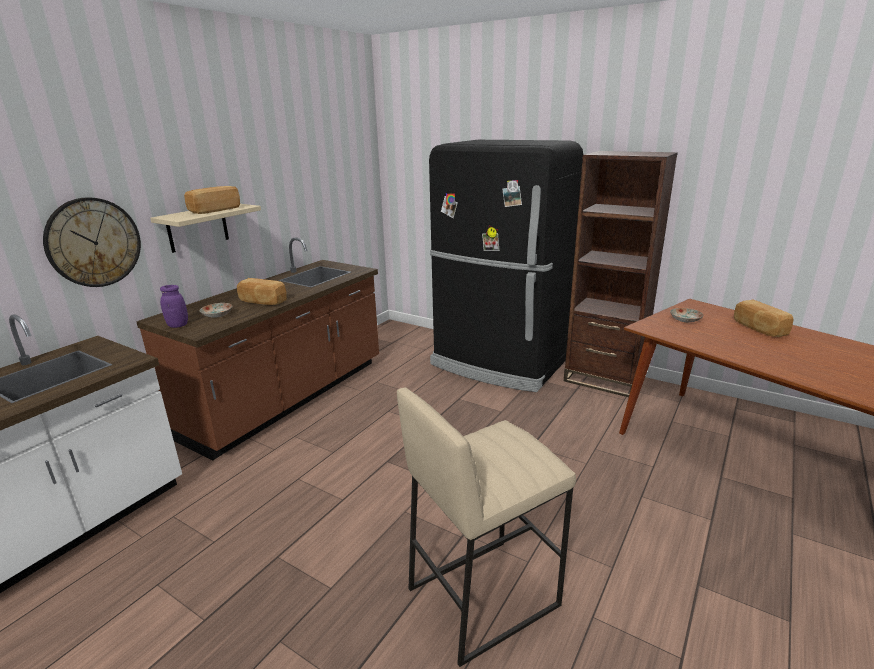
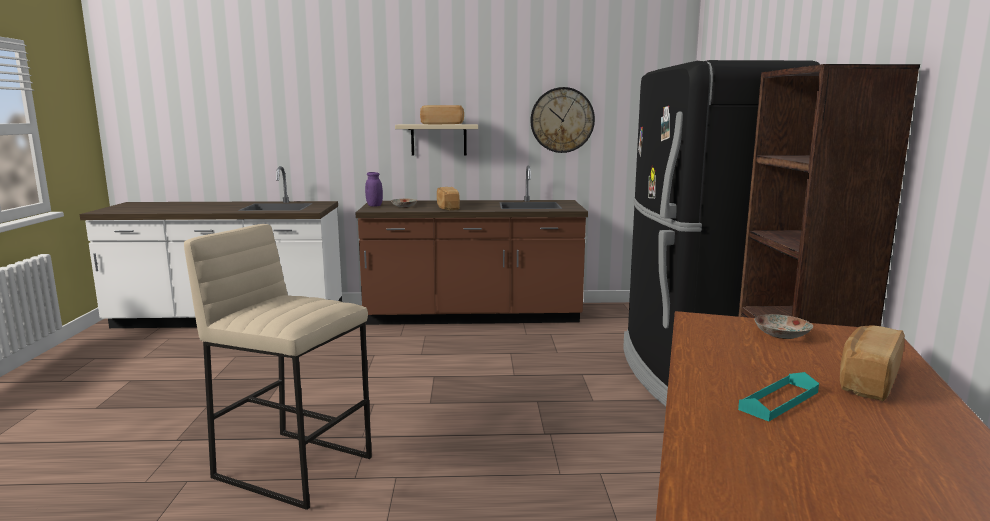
camera: 55 degrees right, 10 degrees down
wall clock [43,197,141,287] -> wall clock moved to [531,87,595,153]
none -> turquoise tray [738,372,819,421]

